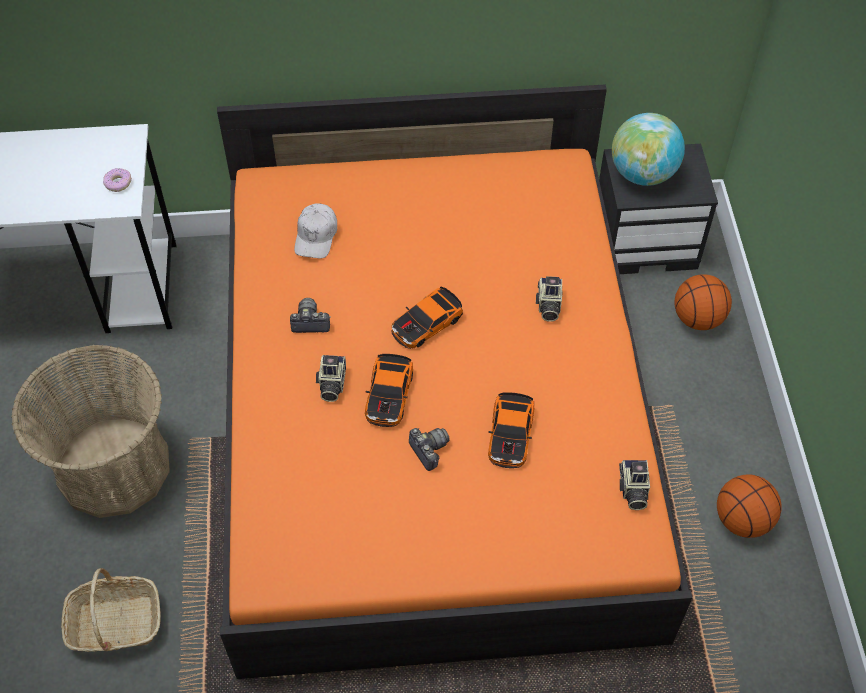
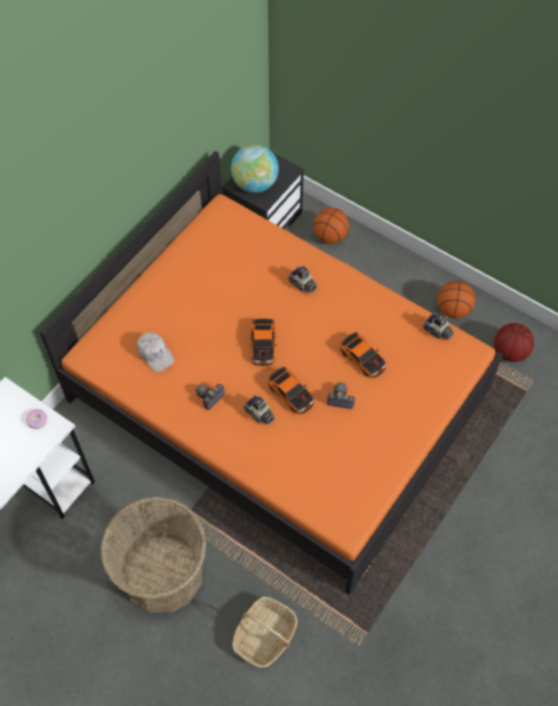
camera: 50 degrees left, 5 degrees up
none -> basketball [494,323,534,362]

